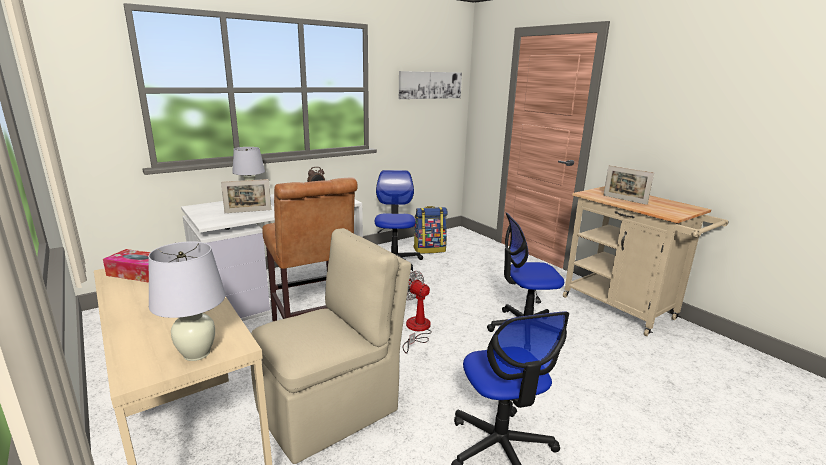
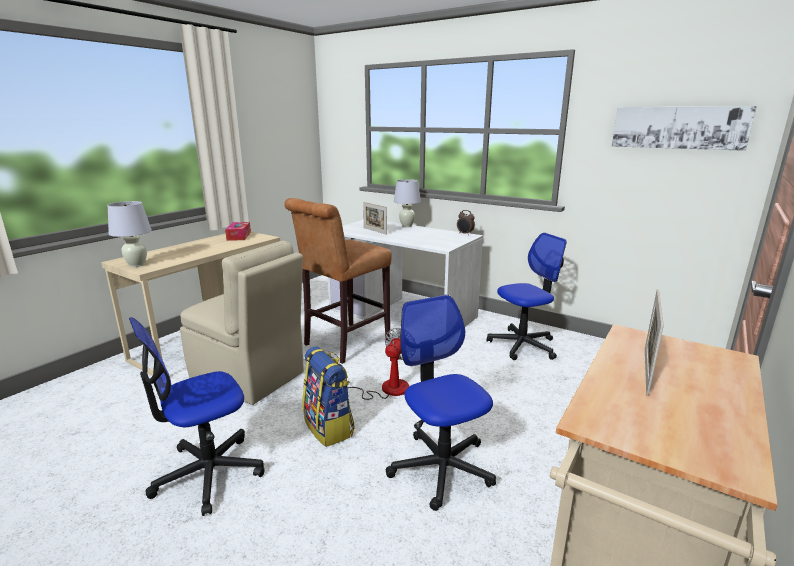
camera: 70 degrees right, 0 degrees up
backpack [413,206,448,254] -> backpack moved to [303,347,355,447]

